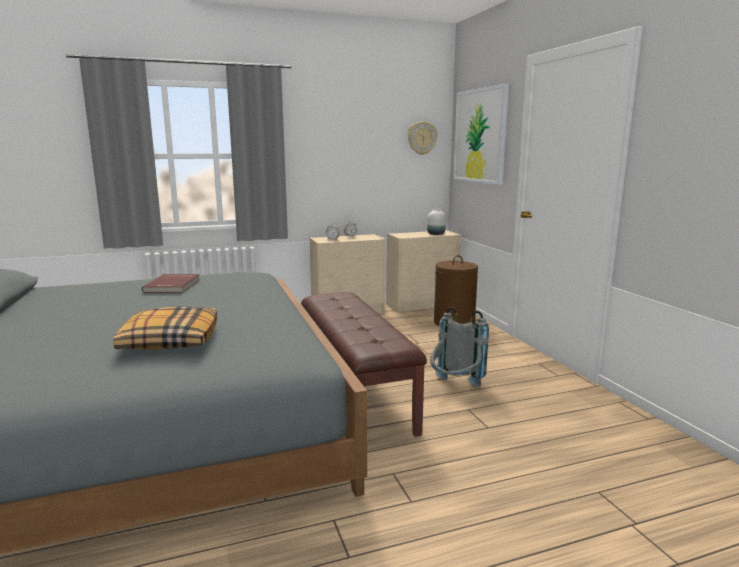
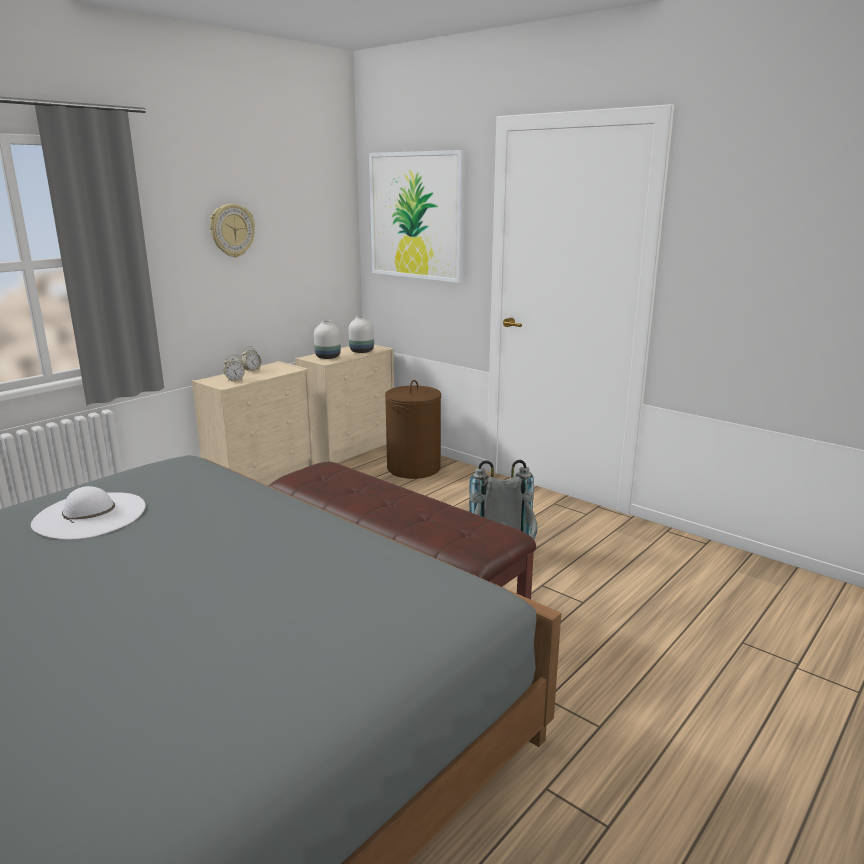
camera: 30 degrees left, 5 degrees up
pillow [114,306,217,349] -> none
red book [142,274,200,293] -> white hat [31,486,145,539]
wall clock [408,121,437,155] -> wall clock moved to [210,204,255,258]
none -> white vase [314,320,341,359]

